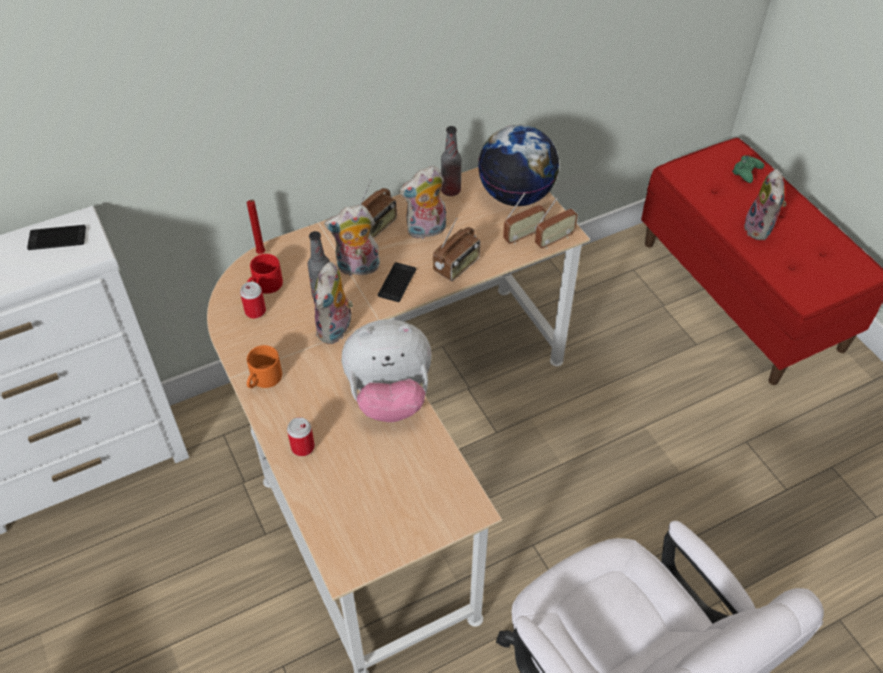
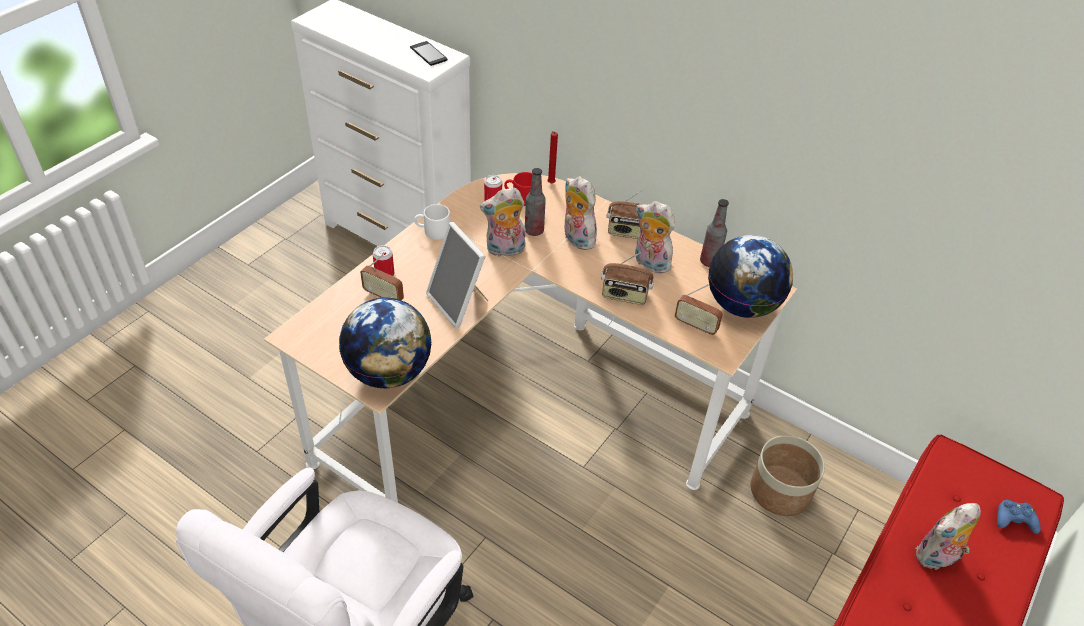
camera: 60 degrees right, 5 degrees down
orange mug [247,345,282,388] -> white mug [414,204,450,240]
plush toy [342,319,431,422] -> picture frame [426,222,488,328]
phone [378,262,416,302] -> none
radio [535,197,578,249] -> radio moved to [360,254,404,301]
green game controller [732,155,764,183] -> blue game controller [997,500,1041,534]
none -> globe [339,297,432,388]
none -> planter [751,435,825,516]

